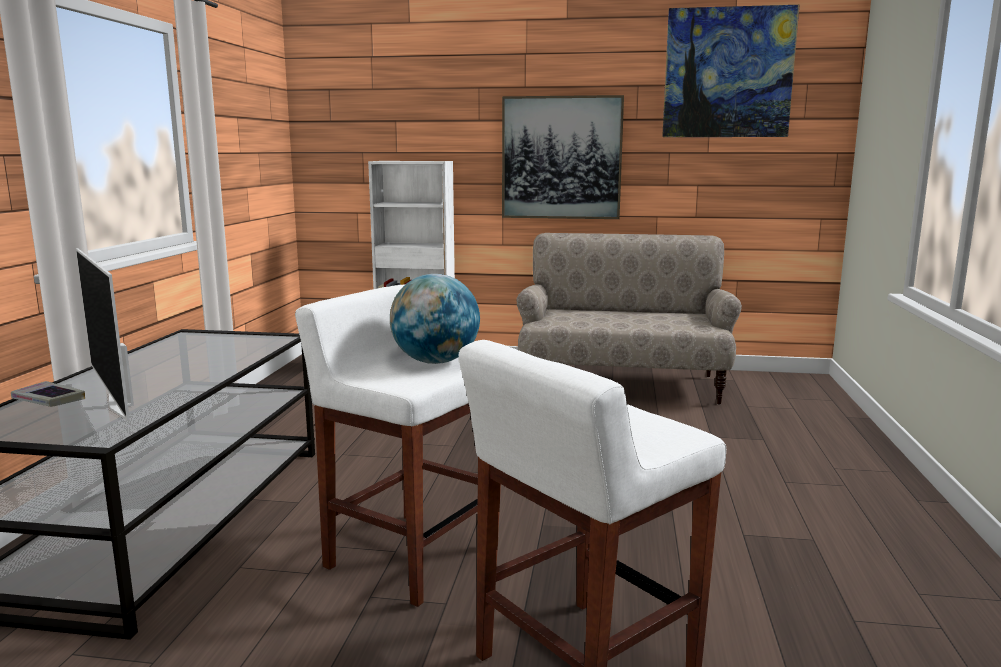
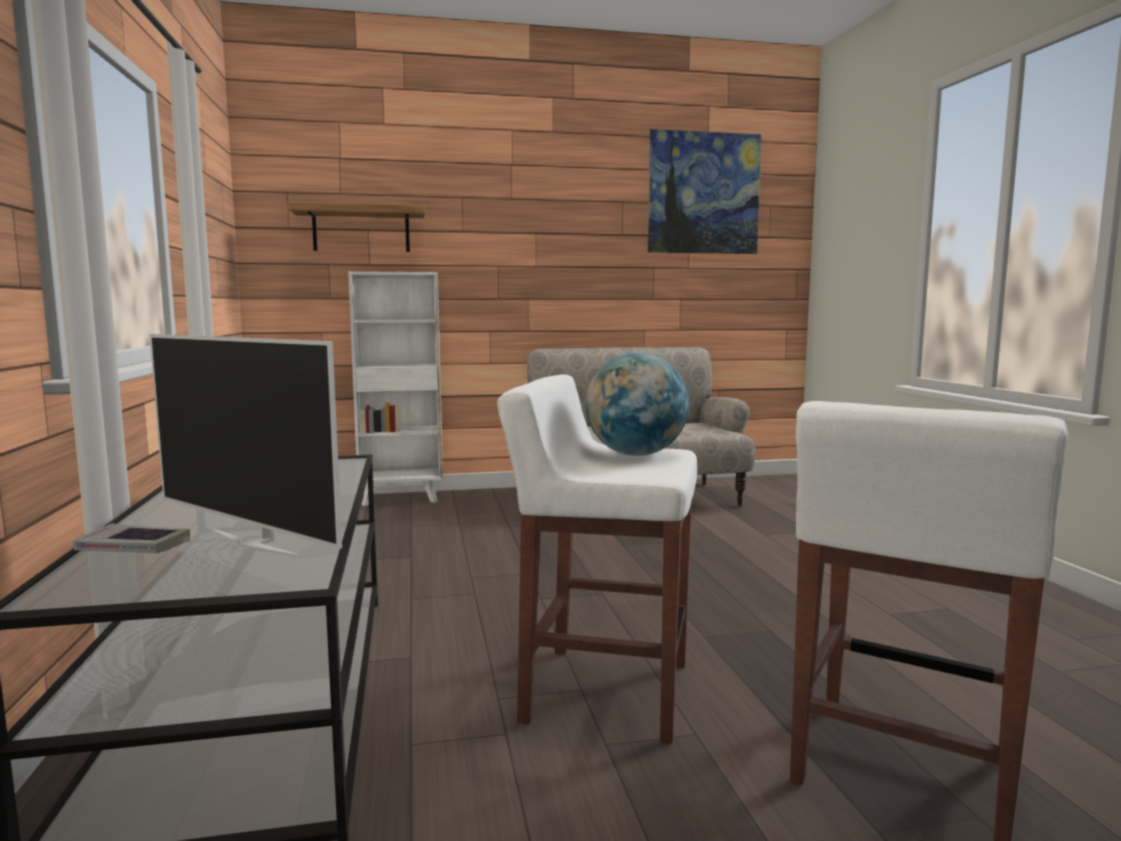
camera: 20 degrees left, 5 degrees down
picture [502,95,624,219] -> none
none -> shelf [289,202,425,252]

